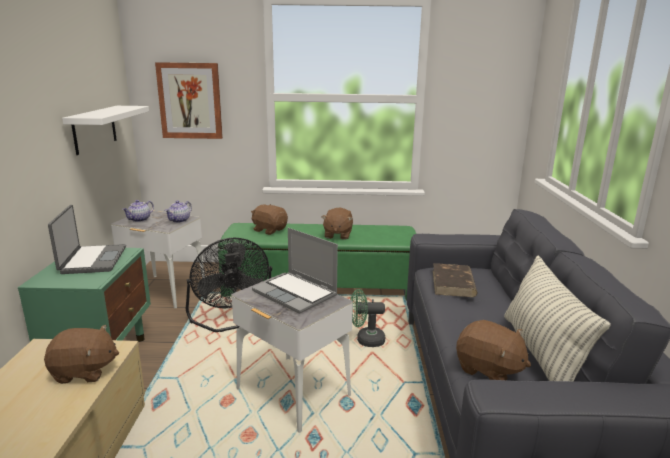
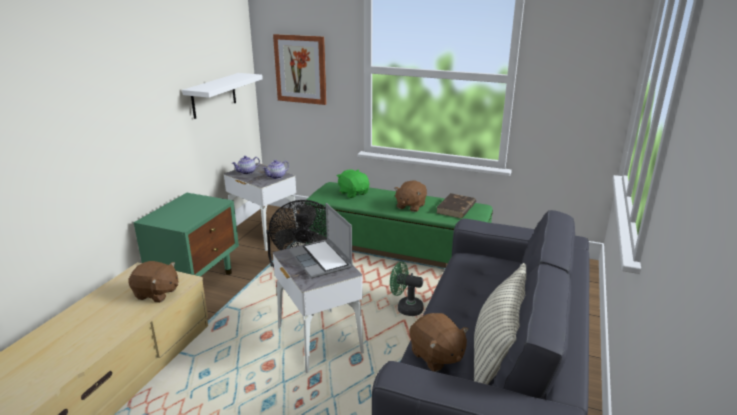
camera: 20 degrees right, 5 degrees up
laptop [48,205,126,274] -> none
brown plush toy [251,204,288,235] -> green plush toy [337,169,369,198]
brown book [433,263,478,297] -> brown book moved to [436,193,476,218]

